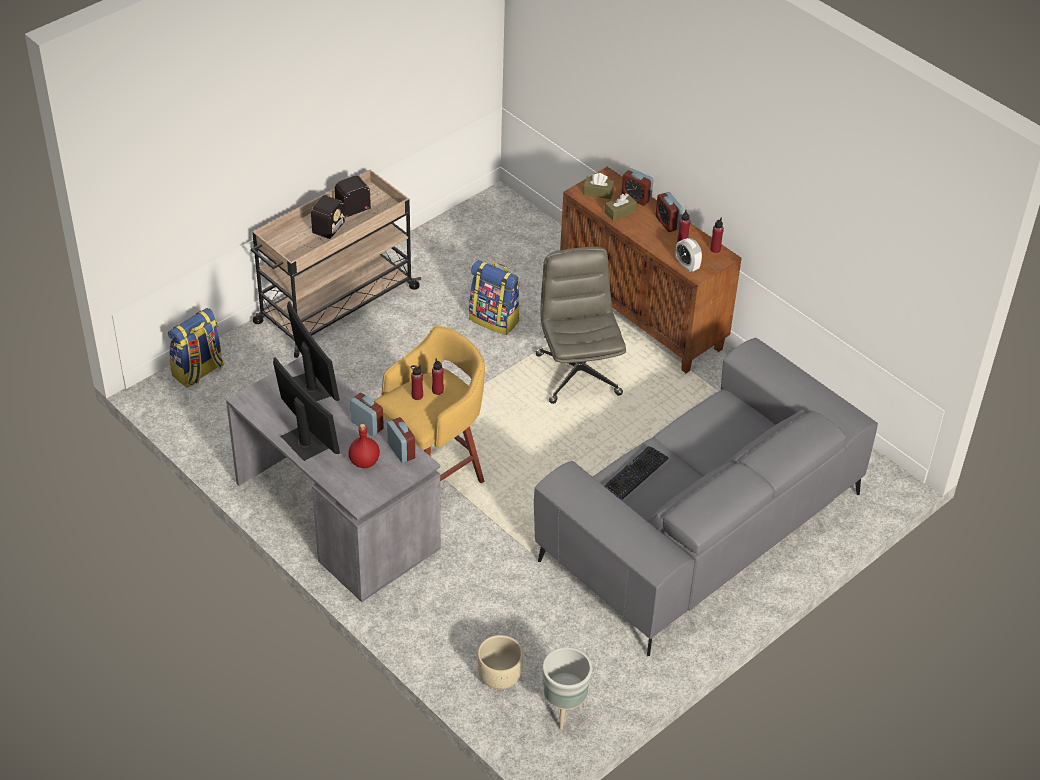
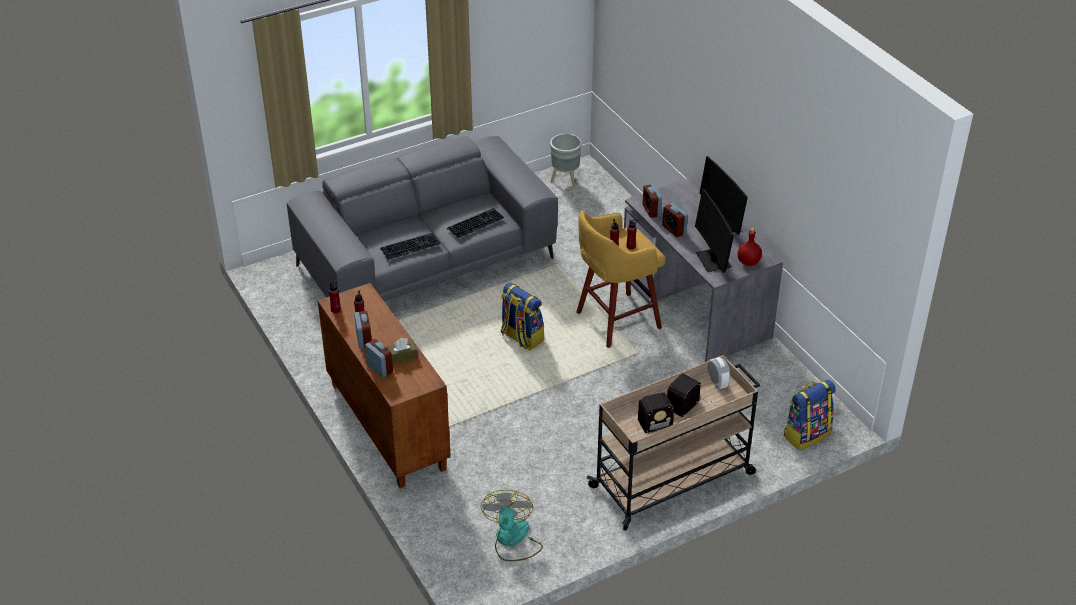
camera: 165 degrees left, 5 degrees down
red bottle [348,424,380,468] -> red bottle moved to [738,228,762,266]
backpack [469,260,520,335] -> backpack moved to [501,282,544,350]
beige planter [478,635,523,689] -> none
grey office chair [536,247,626,404] -> none
brown tissue box [583,173,614,199] -> none
alarm clock [676,238,702,272] -> alarm clock moved to [708,357,730,389]
none -> keyboard [380,232,441,260]
none -> fan [480,490,543,561]

